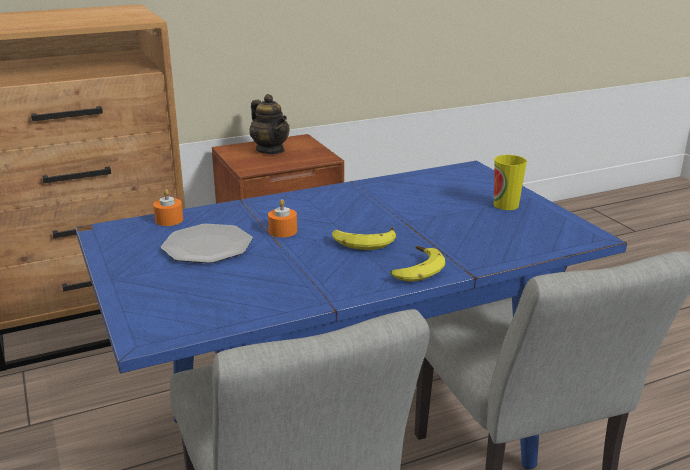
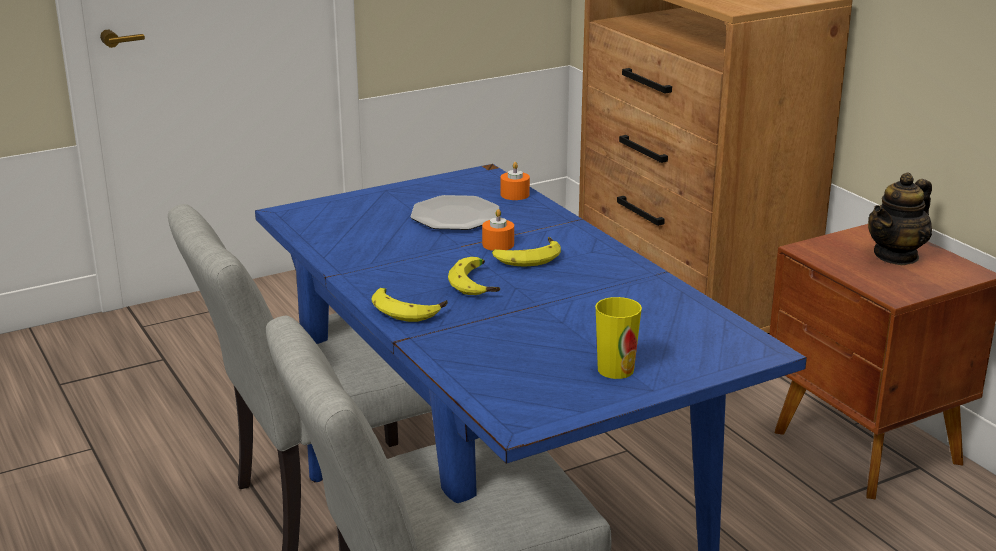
camera: 85 degrees right, 0 degrees up
none -> banana [492,237,561,267]

